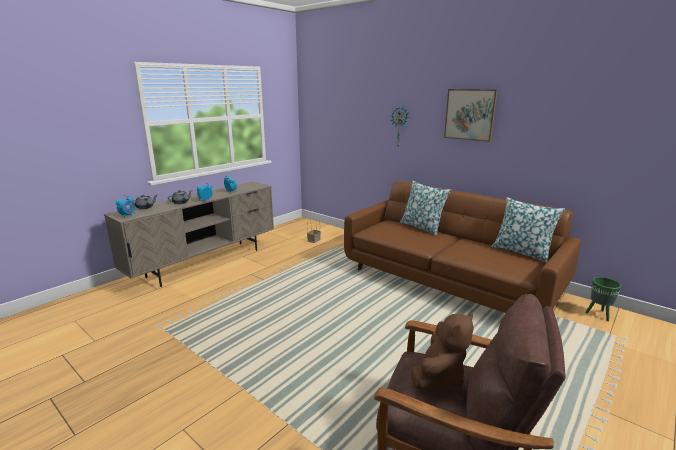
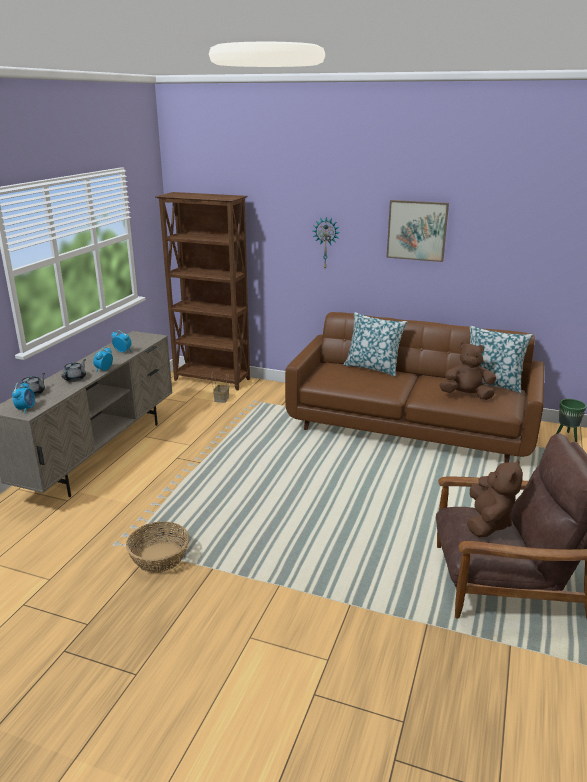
camera: 20 degrees left, 5 degrees up
none -> basket [126,521,189,573]
none -> brown bookcase [155,192,250,390]
none -> brown plush toy [439,342,496,400]

